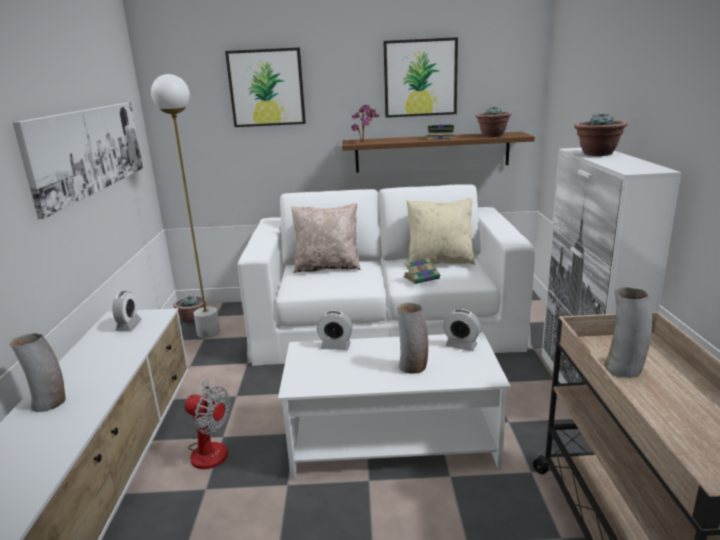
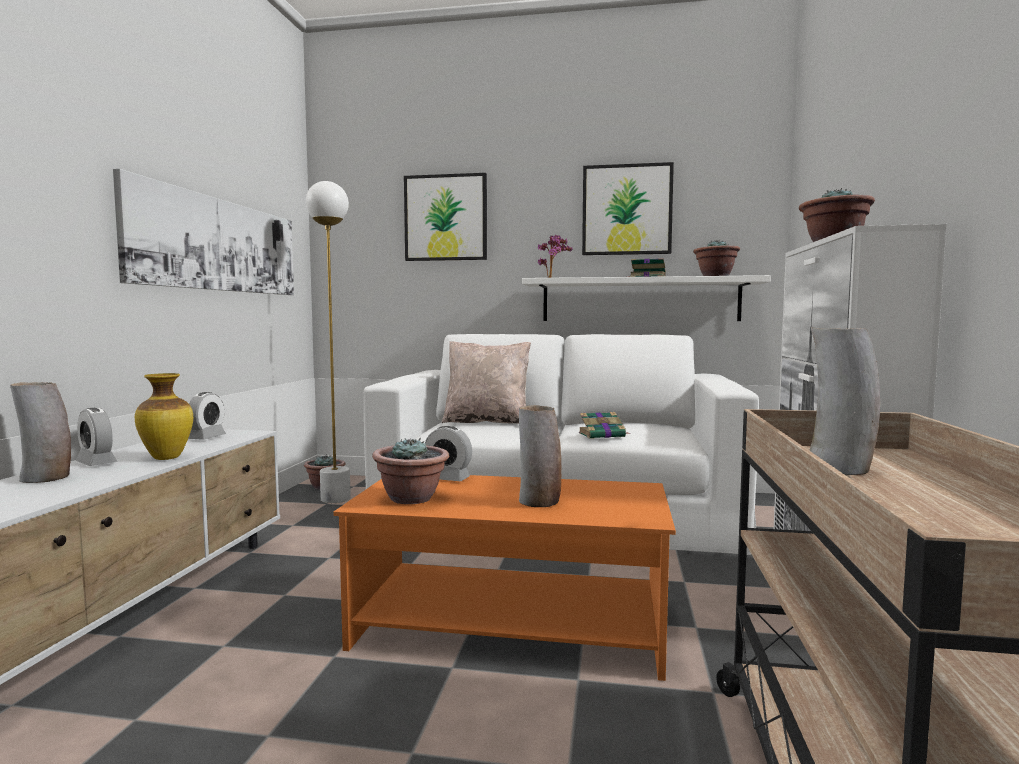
camera: 10 degrees right, 15 degrees down
fan [184,379,231,469] -> none
white coffee table [278,332,511,479] -> orange coffee table [333,475,676,681]
brown shelf [342,132,535,173] -> white shelf [522,275,771,321]
beige pillow [406,198,475,265] -> none
alarm clock [444,309,481,351] -> alarm clock moved to [76,408,118,466]
none -> vase [135,373,193,460]
none -> potted plant [372,438,449,504]

